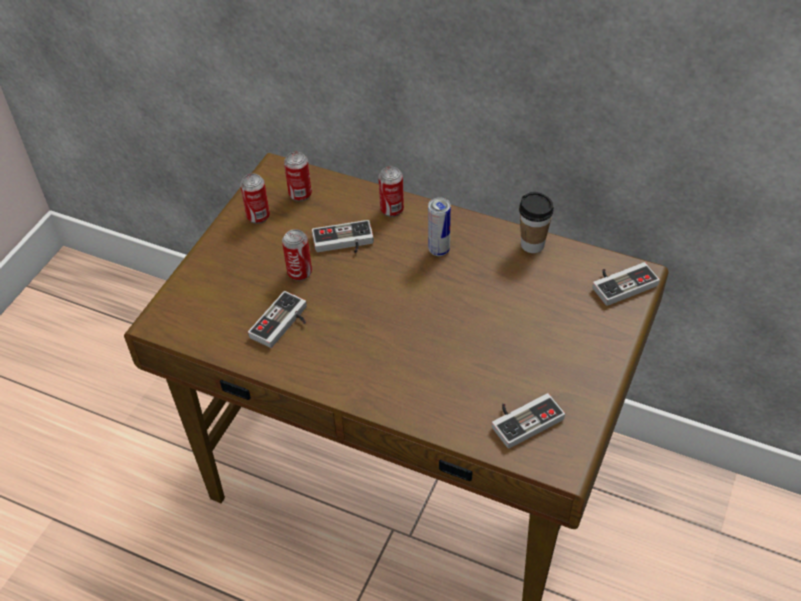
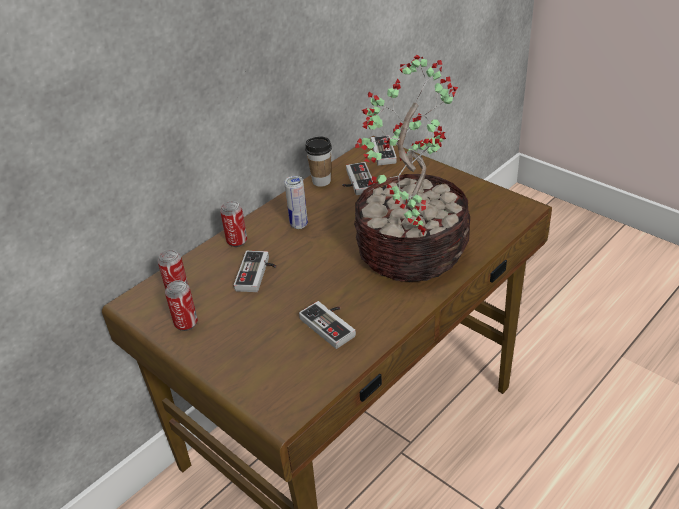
camera: 70 degrees left, 10 degrees down
can [282,229,312,281] -> none
game controller [492,393,565,449] -> game controller moved to [343,162,374,195]
none -> potted plant [354,55,470,282]

